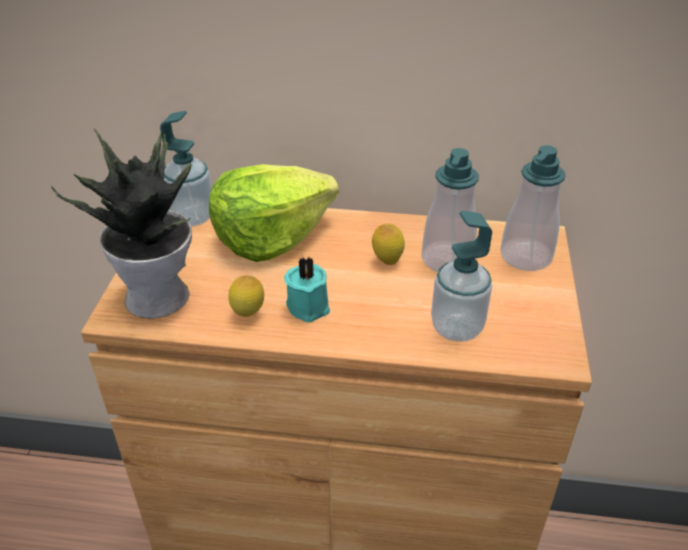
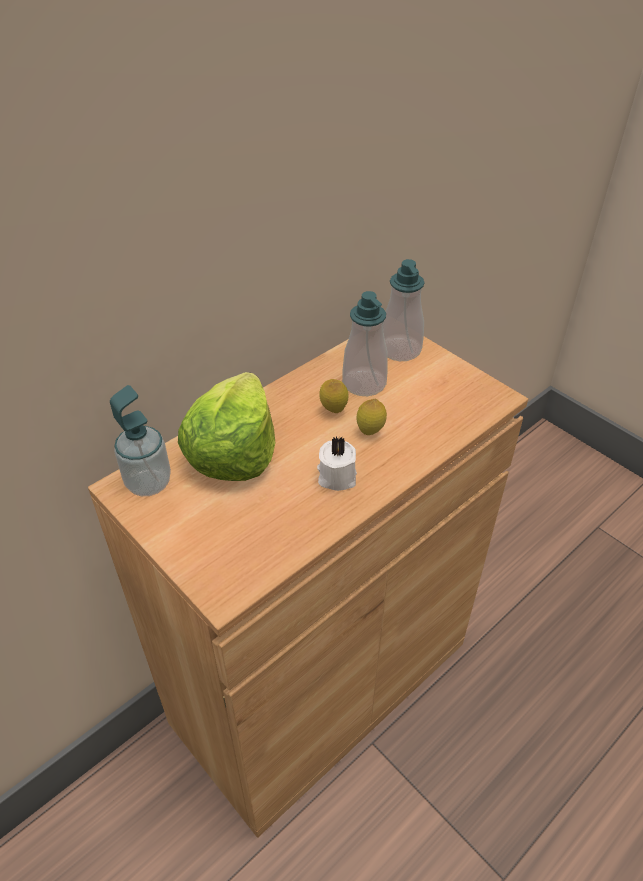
camera: 50 degrees left, 5 degrees up
potted plant [51,128,192,319] -> none
lemon [229,275,264,317] -> lemon moved to [356,399,387,435]
turquoise candle [284,257,330,322] -> white candle [317,437,357,491]
soap dispenser [431,211,492,342] -> none

